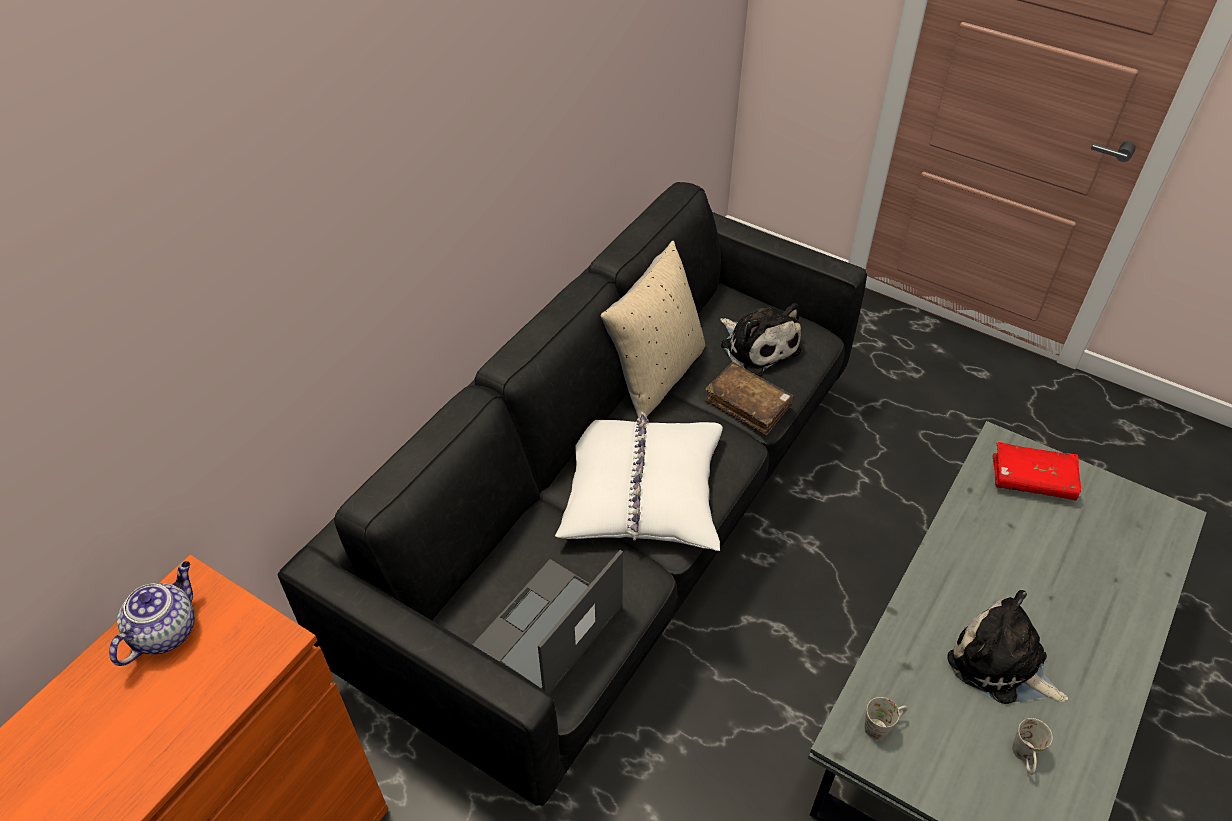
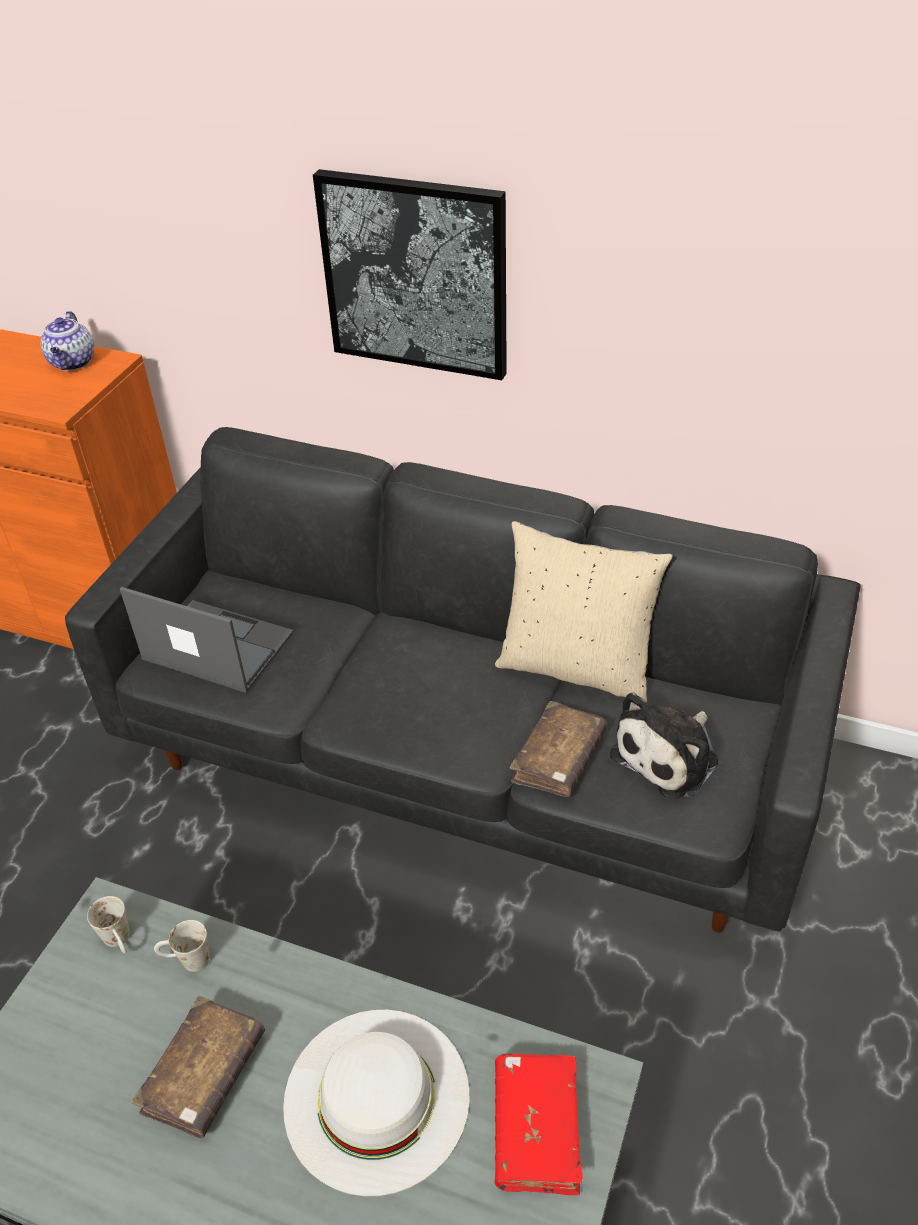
camera: 80 degrees right, 5 degrees down
teapot [109,561,195,666] -> teapot turned 75 degrees clockwise [40,311,94,371]
white pillow [555,412,723,551] -> none
plush toy [947,590,1068,704] -> brown book [131,996,265,1138]
white mug [1012,718,1053,775] -> white mug moved to [154,920,210,972]
none -> white hat [283,1010,470,1196]
none -> picture [313,169,507,380]

